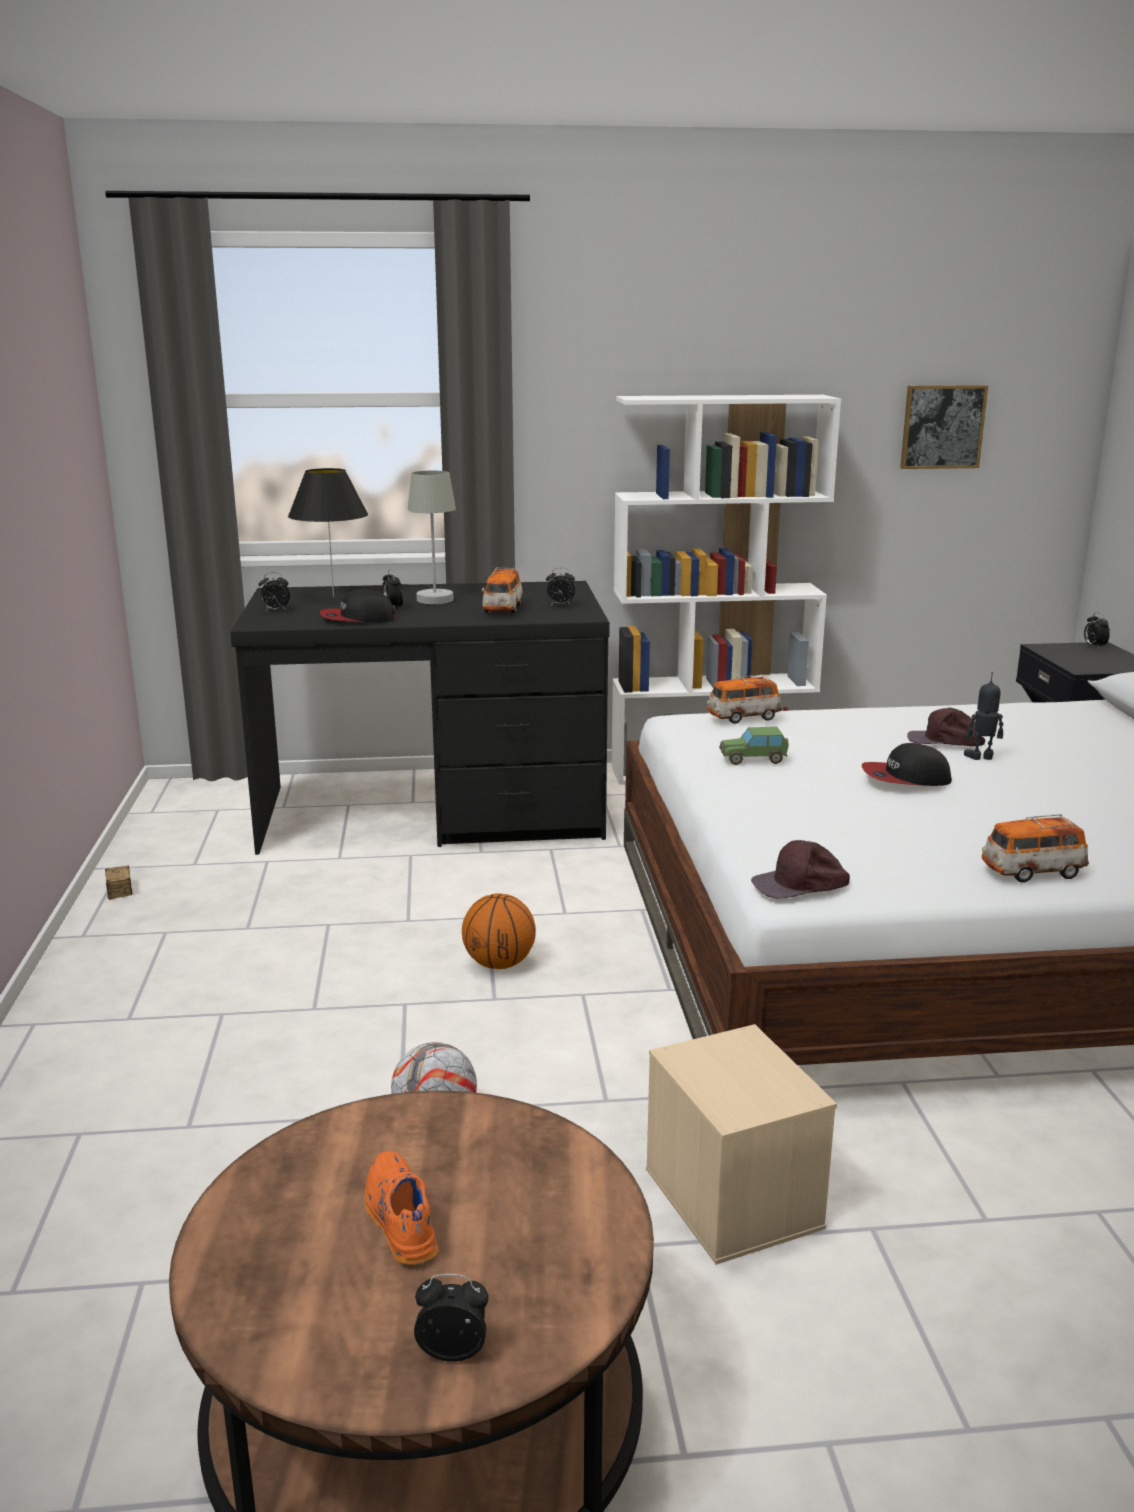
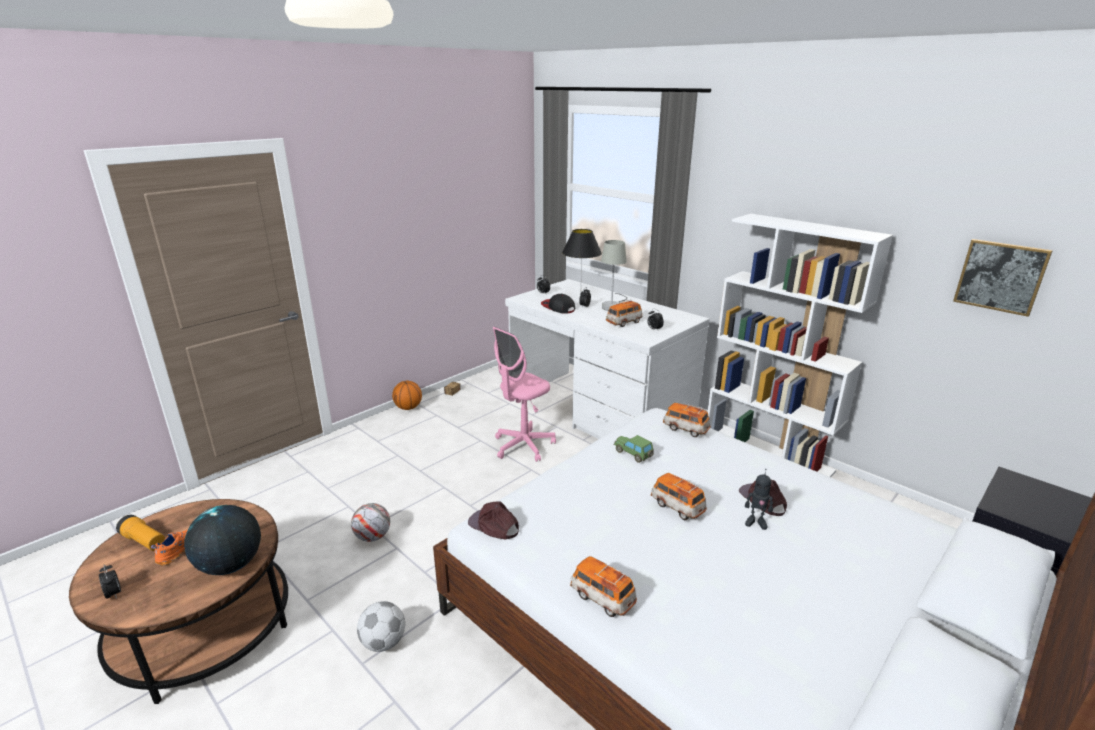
camera: 50 degrees right, 5 degrees up
black desk [230,581,610,855] -> white desk [505,279,710,439]
basketball [462,893,536,969] -> basketball moved to [392,381,422,410]
beige storage box [646,1024,837,1265] -> football [357,601,405,652]
cap [862,743,952,786] -> toy car [651,473,707,520]
toy robot [964,672,1003,760] -> toy robot turned 150 degrees clockwise [745,469,773,530]
alarm clock [1084,612,1110,648] -> none
none -> flashlight [116,515,165,551]
none -> globe [184,505,261,575]
none -> pink office chair [493,327,556,462]

